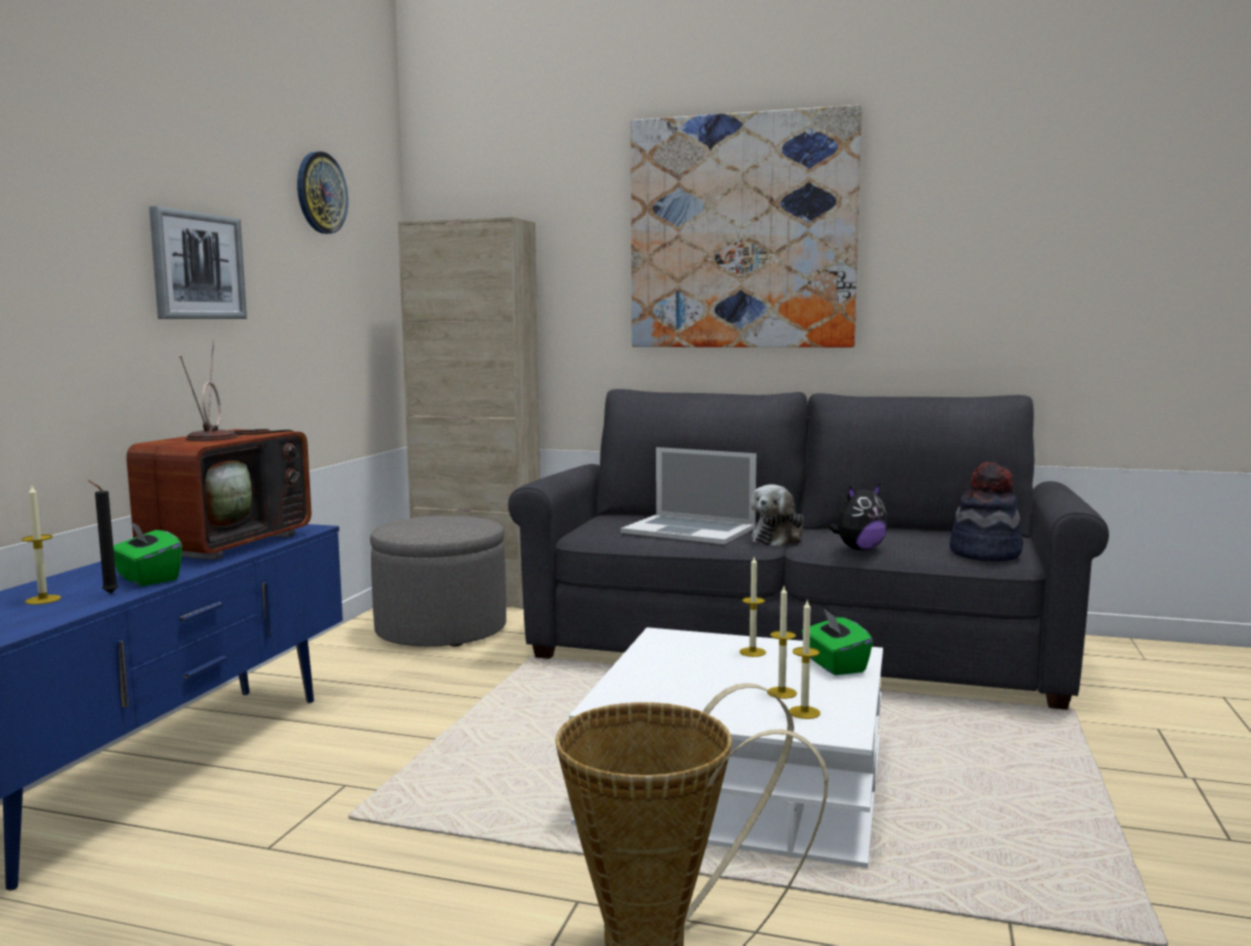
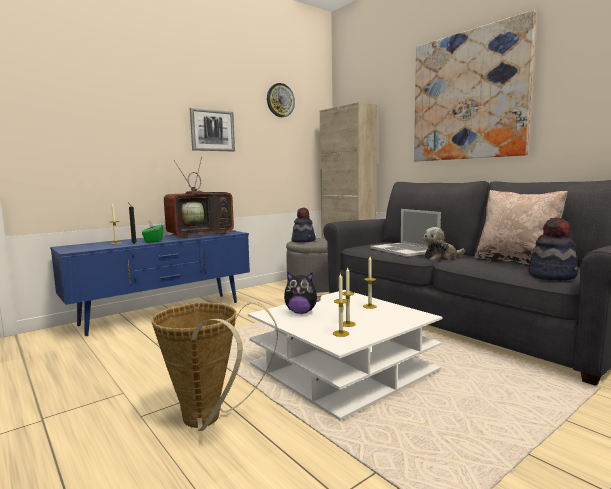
camera: 35 degrees right, 0 degrees up
green tissue box [802,609,873,675] -> none
plush toy [829,484,888,550] -> plush toy moved to [284,273,321,314]
none -> hat [292,208,316,243]
none -> beige pillow [475,190,568,265]

